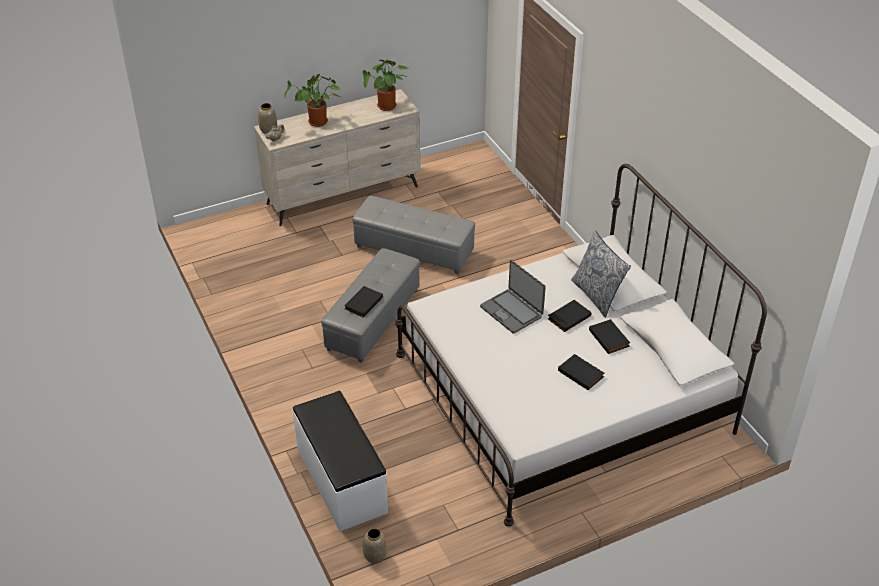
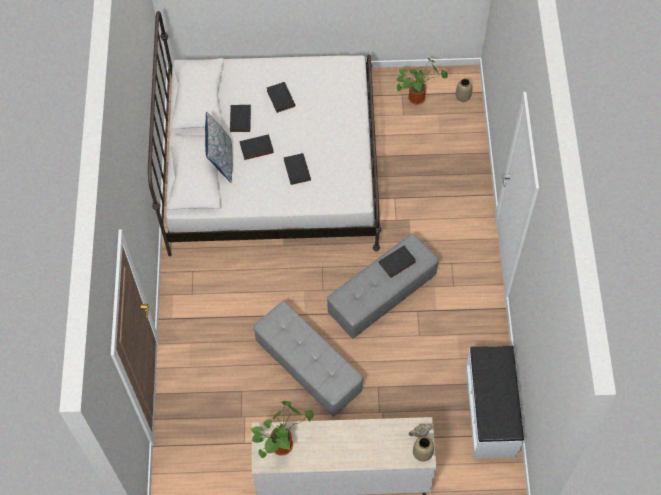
camera: 155 degrees left, 20 degrees up
potted plant [284,74,342,127] -> potted plant moved to [396,58,448,105]
white bench [293,391,388,531] -> white bench moved to [465,345,524,459]
laptop [480,260,546,334] -> black book [284,153,311,185]

